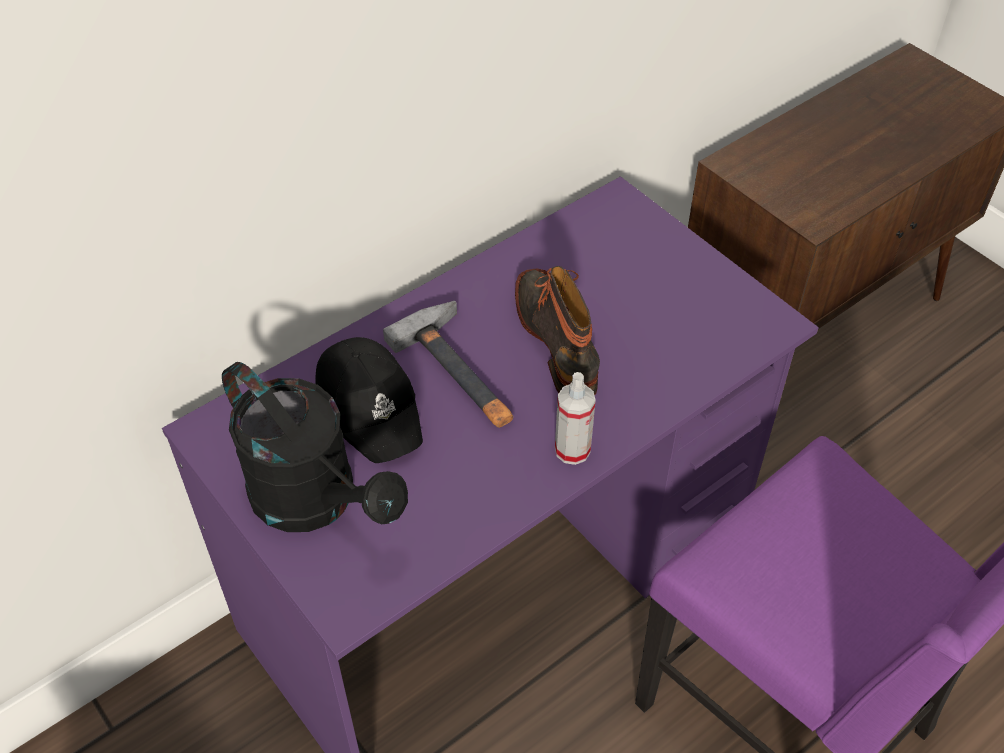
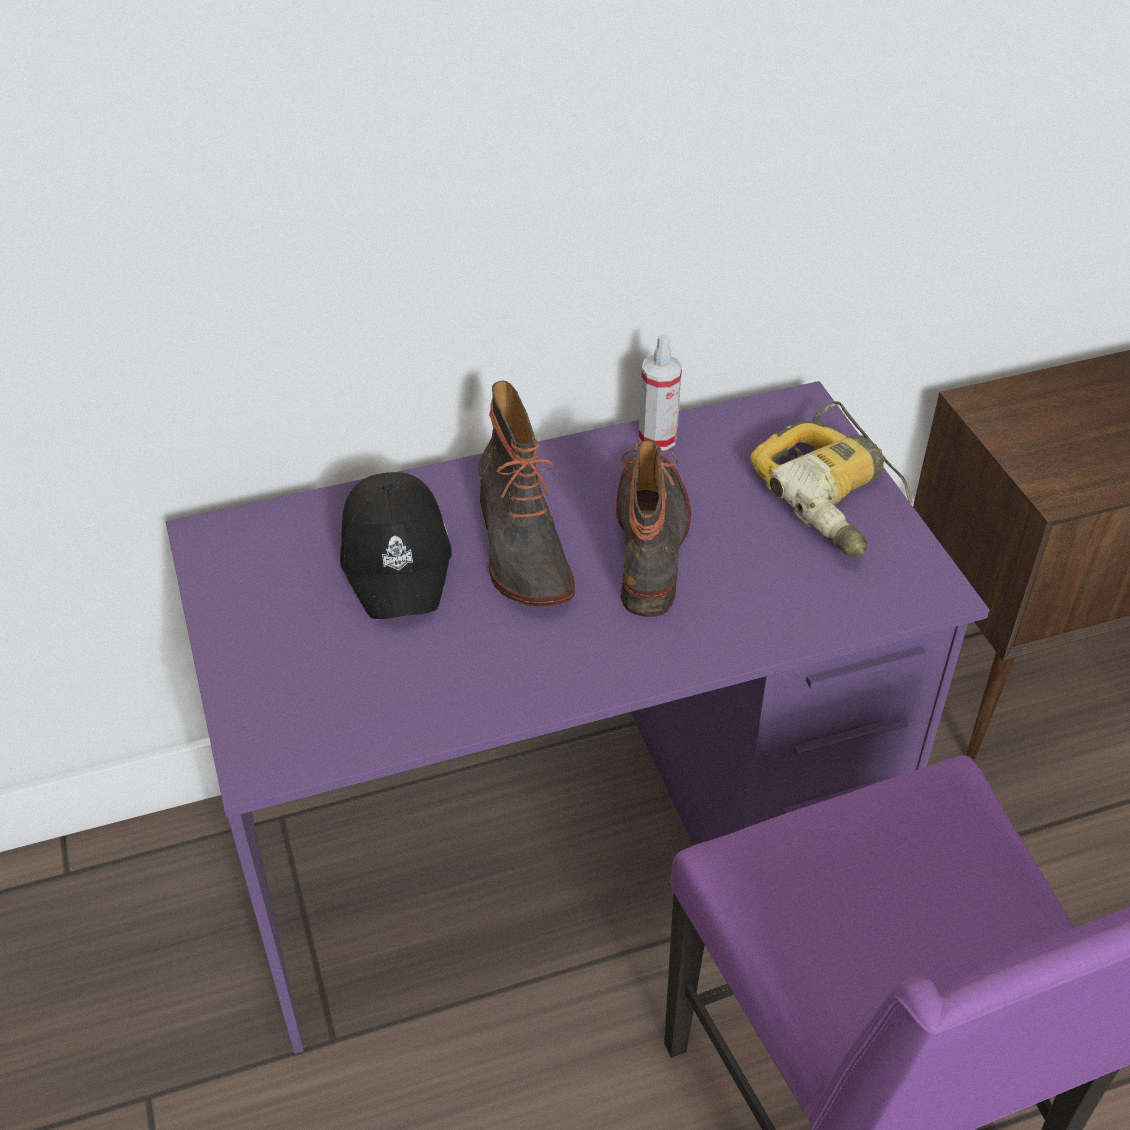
camera: 20 degrees right, 5 degrees down
black watering can [222,362,408,532] -> none
hammer [383,301,513,428] -> boot [478,381,575,607]
spray bottle [555,372,596,465] -> spray bottle moved to [638,334,682,451]
none -> power drill [750,402,913,557]

